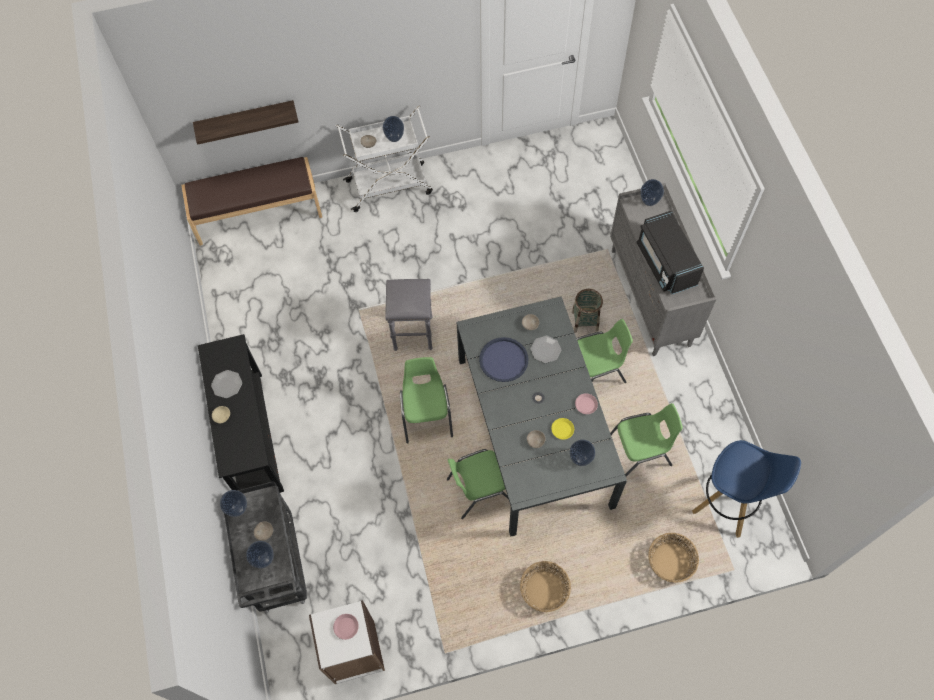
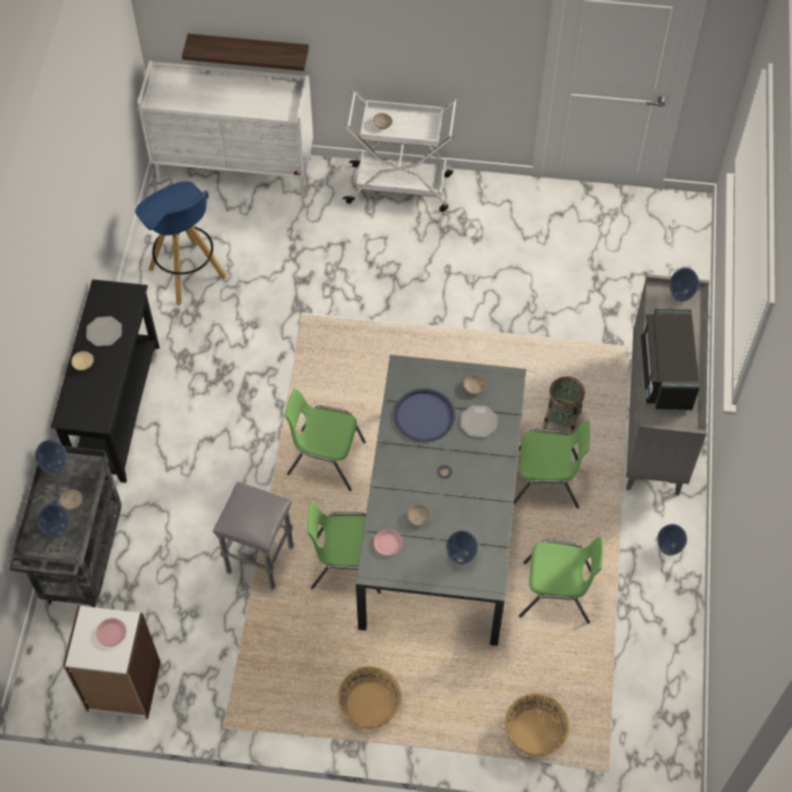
camera: 20 degrees right, 5 degrees down
brown bench [181,157,322,246] -> white cabinet [137,61,313,193]
vase [383,116,404,142] -> vase moved to [658,524,687,556]
grey stool [385,279,433,351] -> grey stool moved to [213,482,294,589]
green chair [400,357,453,443] -> green chair turned 90 degrees counterclockwise [285,388,366,491]
yellow plate [551,418,574,440] -> none
pink plate [575,393,598,414] -> pink plate moved to [373,529,403,556]
blue stool [692,440,801,538] -> blue stool moved to [135,181,226,305]

